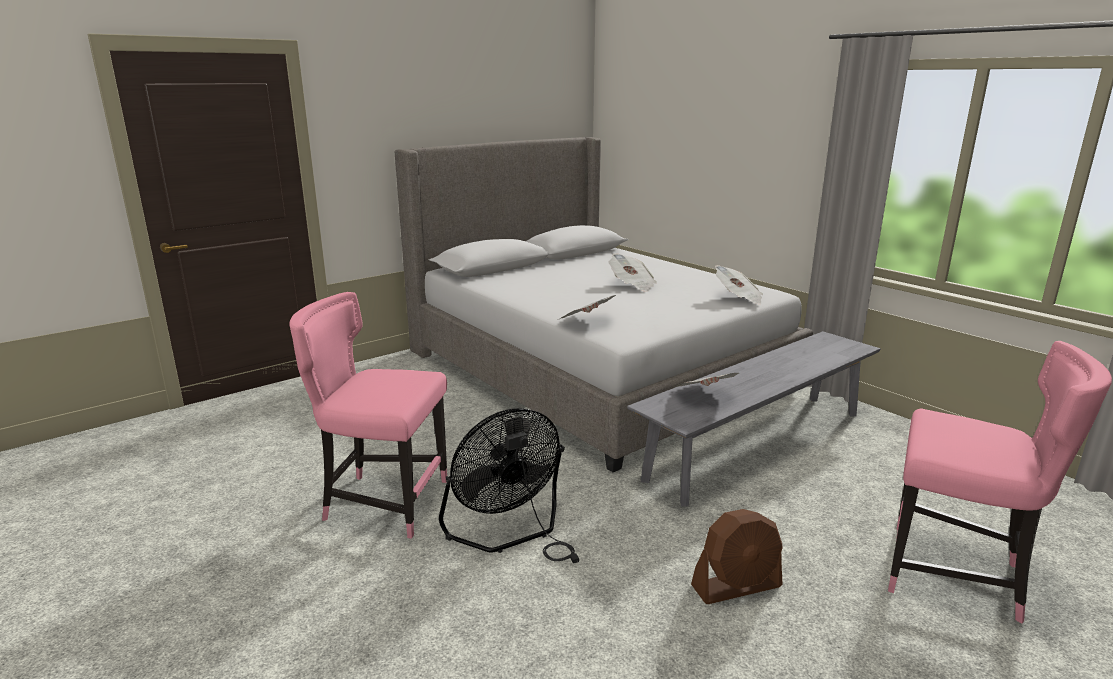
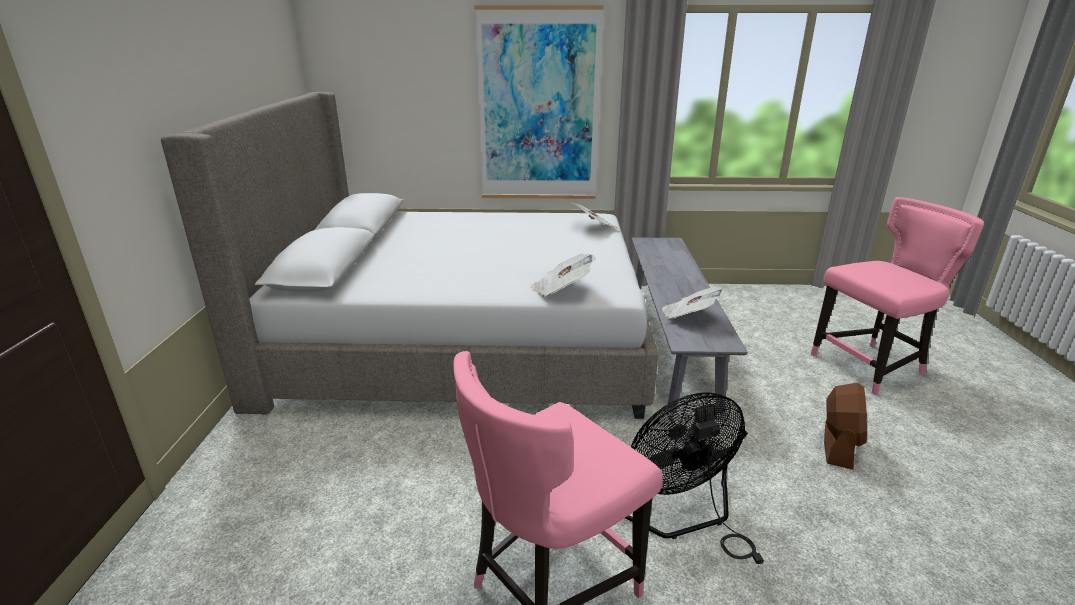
camera: 50 degrees left, 5 degrees up
black fan [439,408,579,563] -> black fan turned 60 degrees clockwise [625,392,764,565]
newspaper [608,253,657,292] -> none
none -> picture [474,5,604,199]

